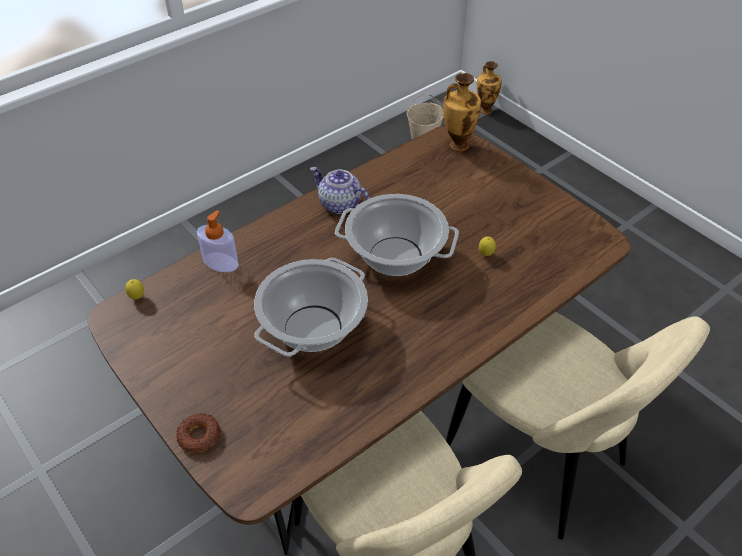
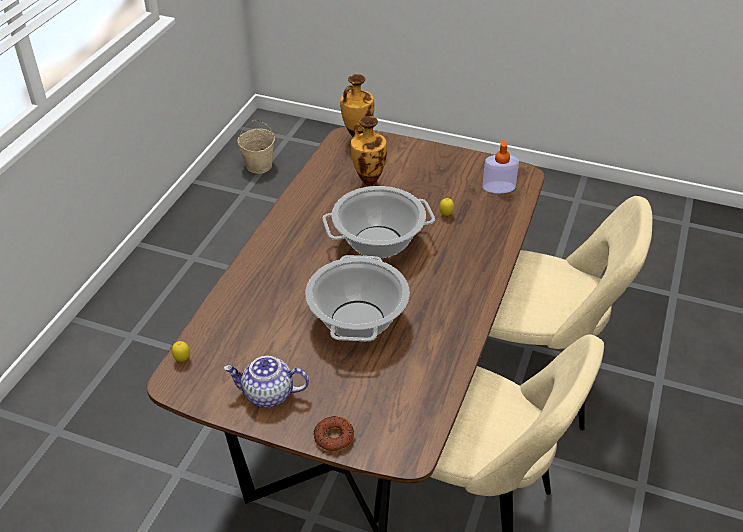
camera: 30 degrees left, 5 degrees down
soap dispenser [197,210,239,272] -> soap dispenser moved to [482,139,519,193]
teapot [310,167,370,214] -> teapot moved to [223,356,309,408]
vase [477,61,502,114] -> vase moved to [350,116,387,188]

